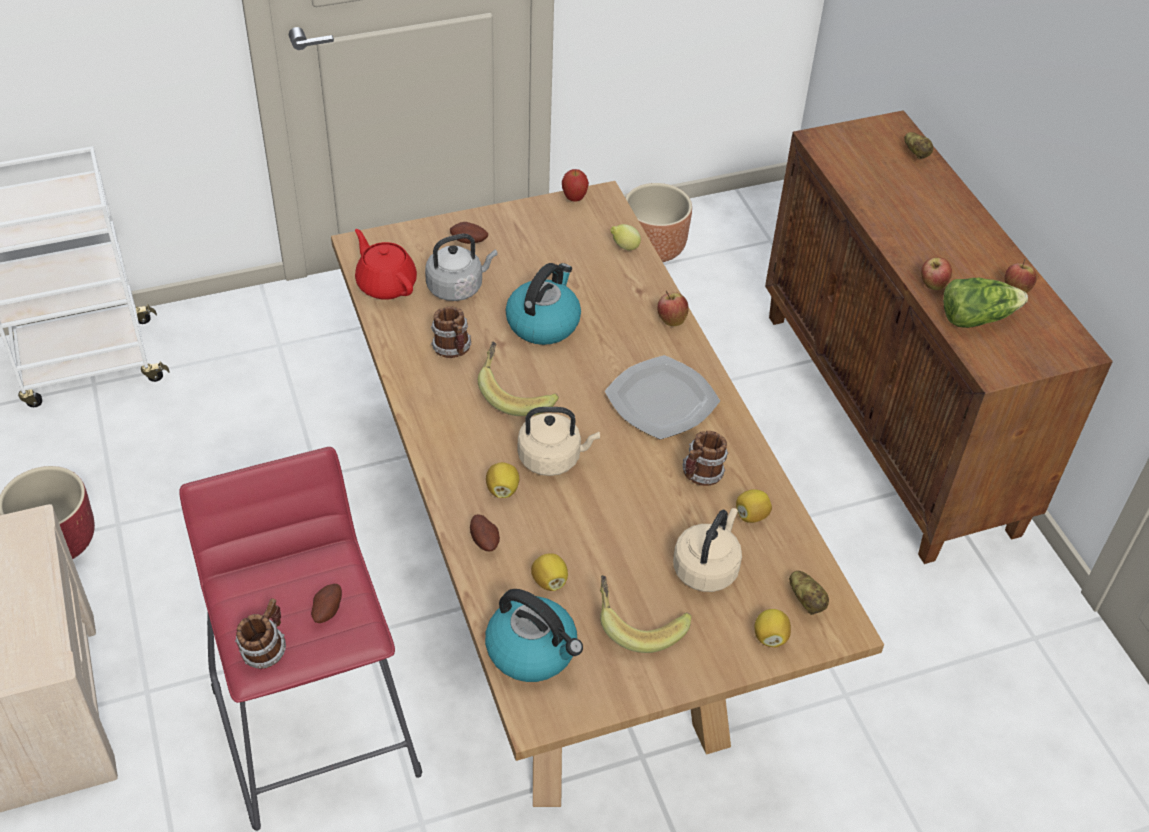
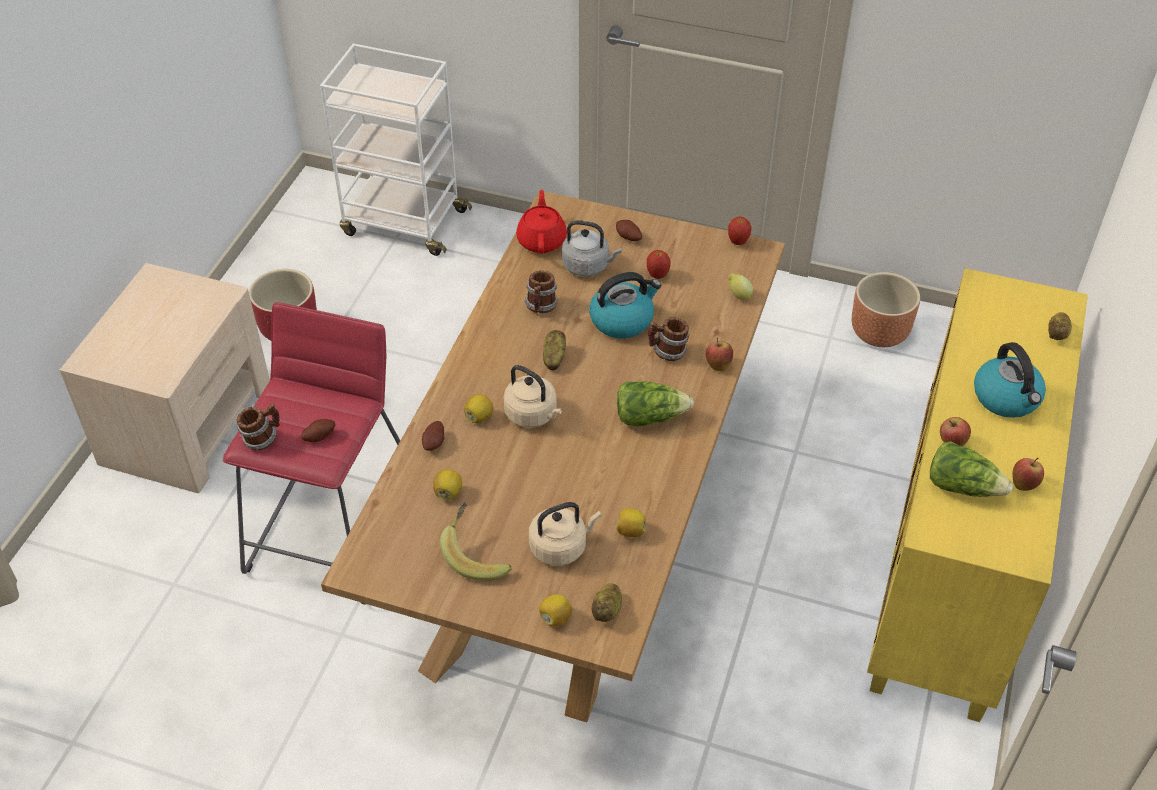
camera: 40 degrees right, 0 degrees up
banana [478,341,559,416] -> potato [543,330,566,370]
kettle [485,589,583,682] -> kettle moved to [974,342,1046,418]
plate [605,355,720,439] -> lettuce [617,381,694,426]
mug [683,431,728,486] -> mug moved to [648,317,690,361]
brown cabinet [765,110,1113,564] -> yellow cabinet [867,268,1088,722]
none -> apple [647,250,671,279]

